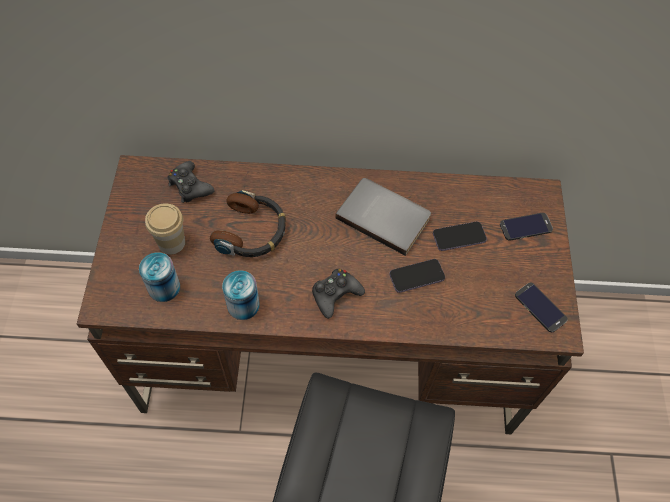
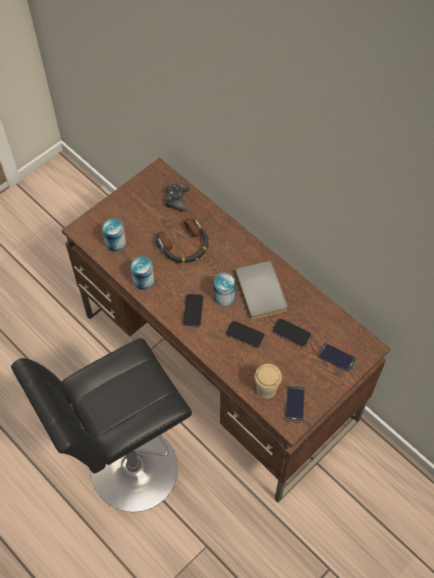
camera: 45 degrees right, 0 degrees up
cup [145,203,185,254] -> cup moved to [254,364,282,399]
black game controller [312,269,365,319] -> phone [183,294,203,327]
none -> can [214,273,236,306]

